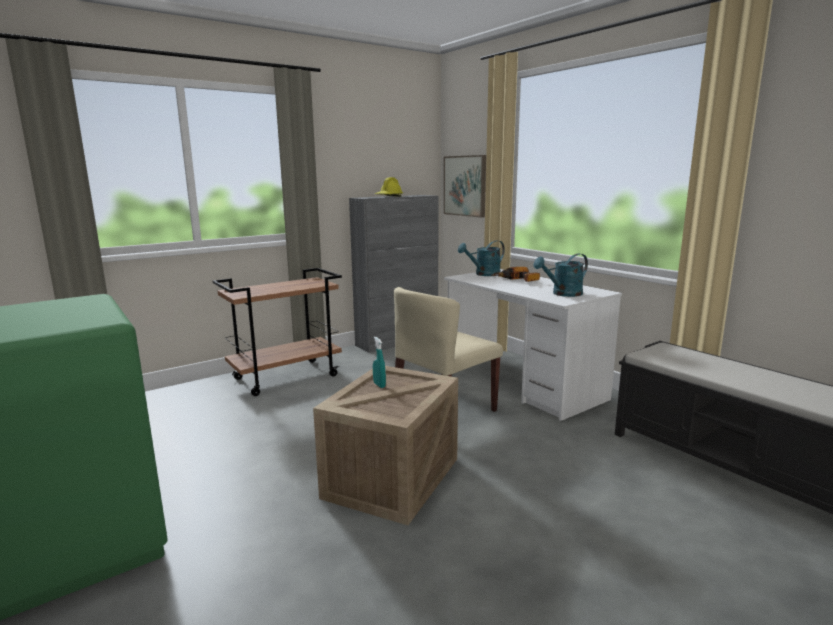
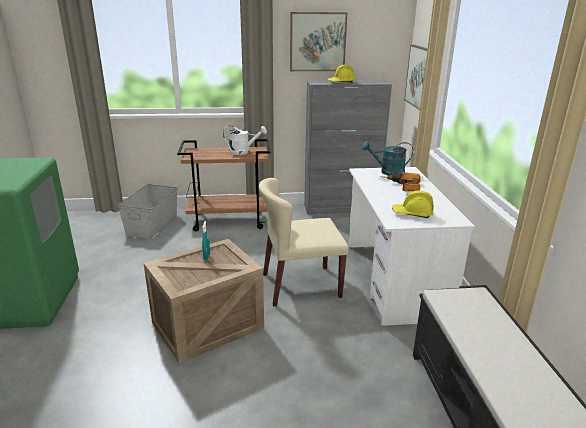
camera: 30 degrees right, 10 degrees up
turquoise watering can [533,254,588,297] -> yellow hard hat [392,190,434,218]
none -> grey storage box [118,184,178,239]
none -> white watering can [223,125,267,155]
none -> picture [290,12,347,71]

